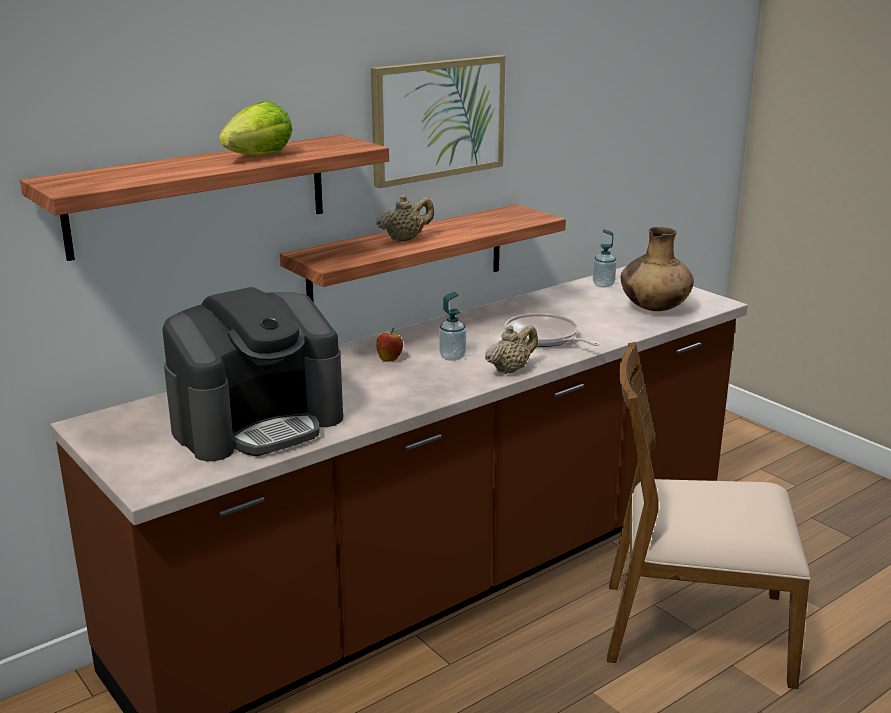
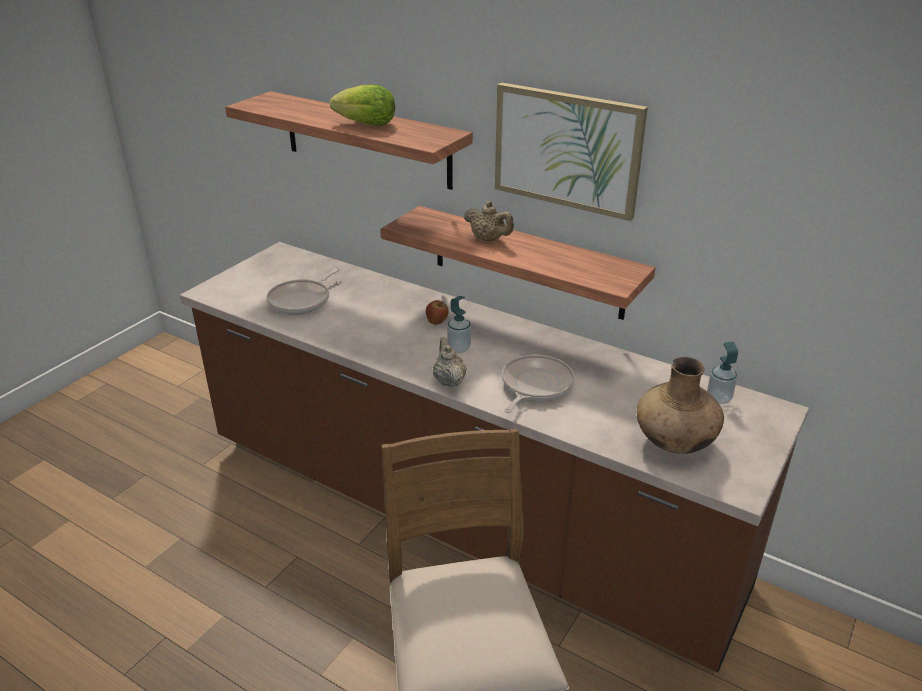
camera: 70 degrees right, 10 degrees up
coffee machine [162,287,343,461] -> frying pan [266,268,341,315]
beige teapot [485,325,538,374] -> beige teapot turned 135 degrees counterclockwise [433,337,467,388]

